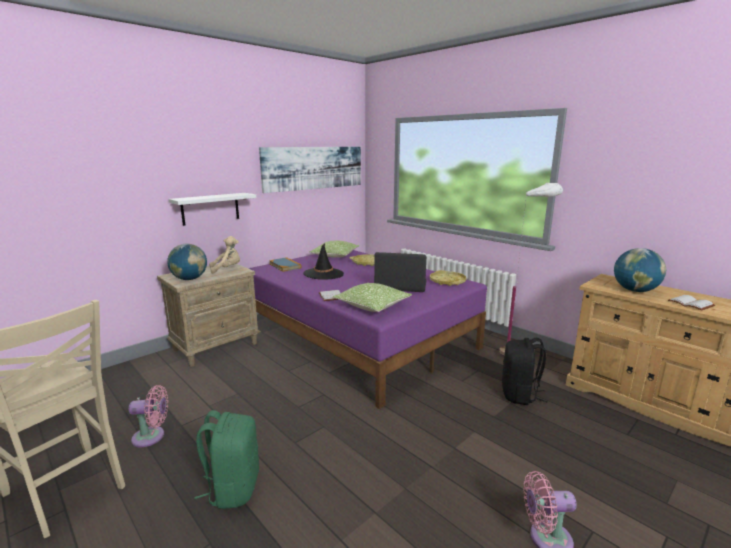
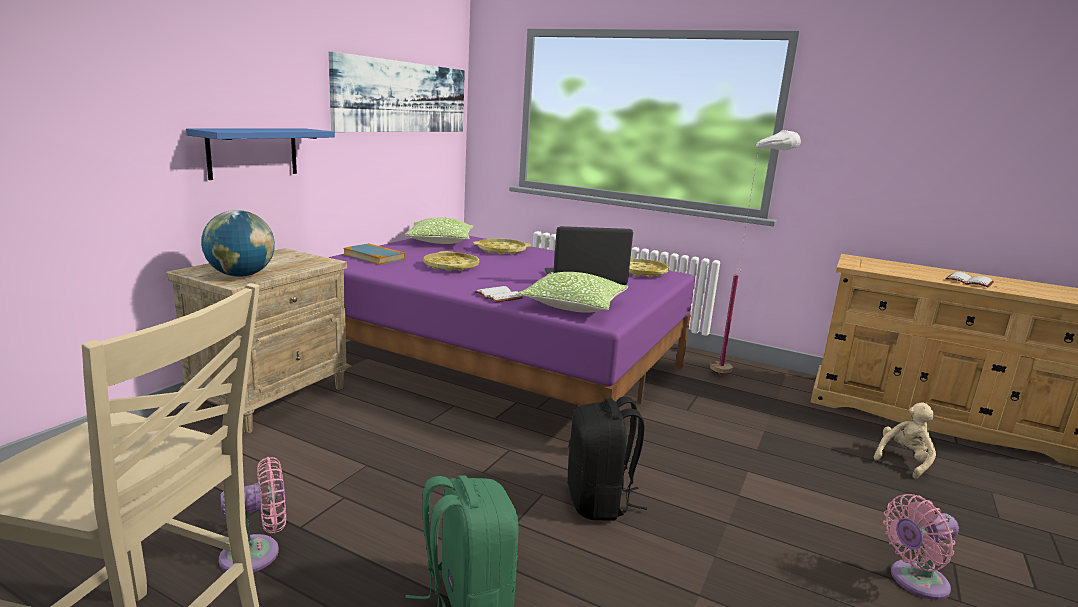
camera: 20 degrees left, 0 degrees up
white shelf [169,193,256,226] -> blue shelf [186,128,335,180]
beige plush toy [209,236,240,274] -> beige plush toy moved to [874,402,936,479]
black hat [303,243,344,280] -> yellow tray [424,251,479,271]
black backpack [502,338,548,405] -> black backpack moved to [567,396,647,521]
globe [614,248,666,292] -> none

